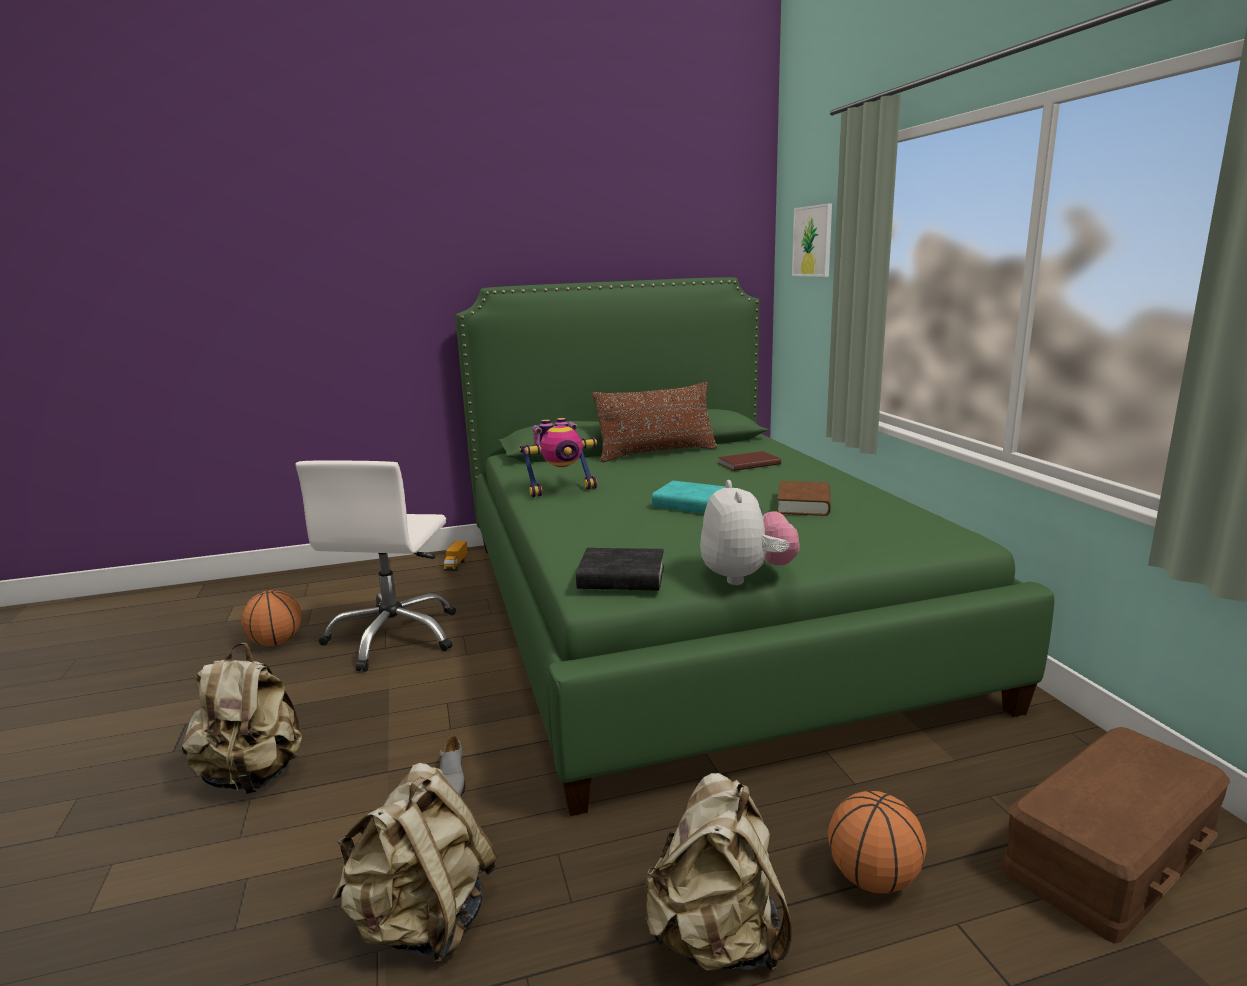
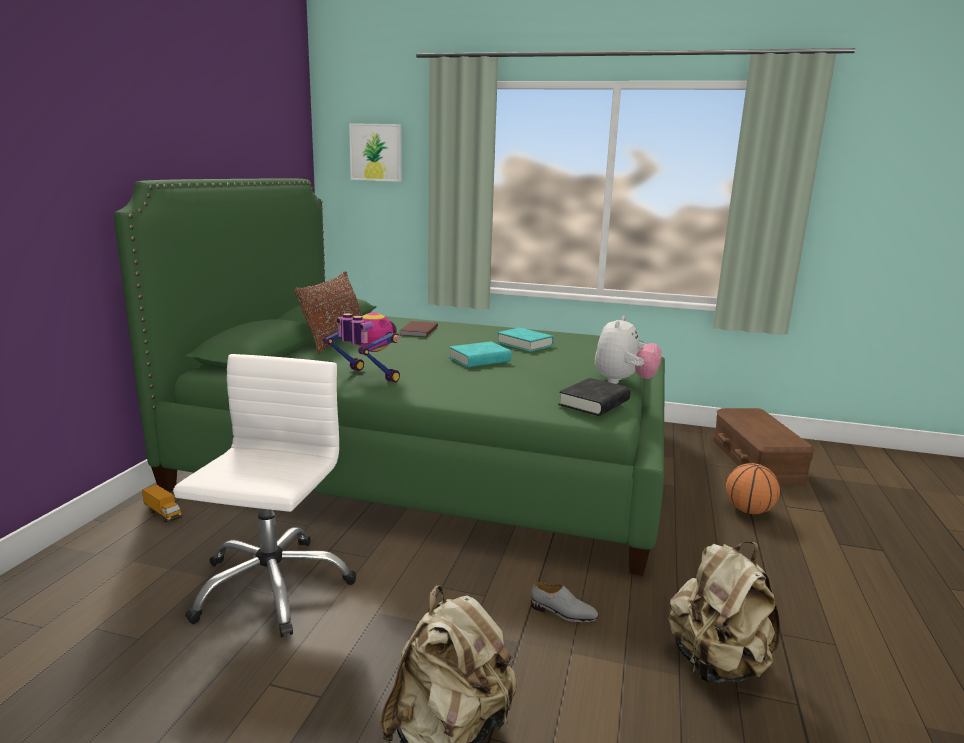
camera: 60 degrees left, 0 degrees up
basketball [241,590,302,646] -> none
white office chair [296,460,456,672] -> white office chair turned 120 degrees counterclockwise [173,354,356,637]
toy robot [519,418,597,497] -> toy robot turned 60 degrees counterclockwise [323,313,400,383]
beige backpack [644,773,792,972] -> none
plush toy [700,480,800,585] -> plush toy turned 90 degrees clockwise [595,316,662,384]
brown book [777,481,831,516] -> turquoise book [497,328,554,352]

